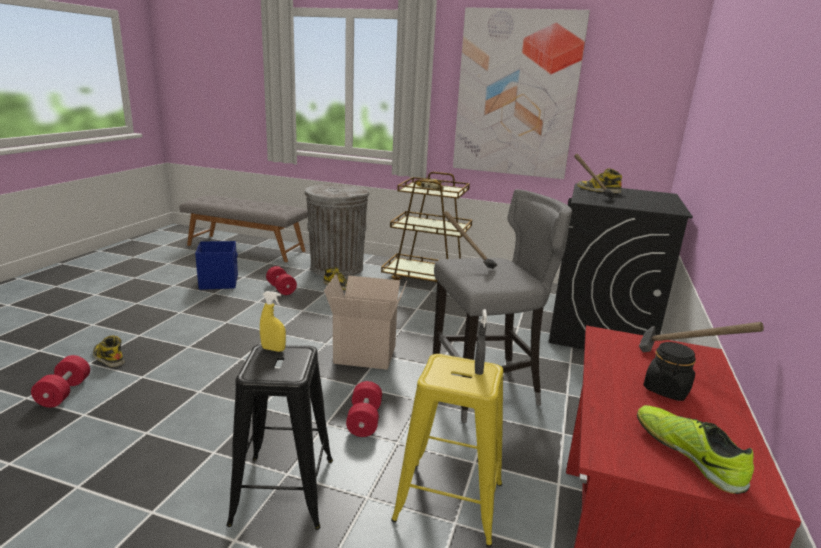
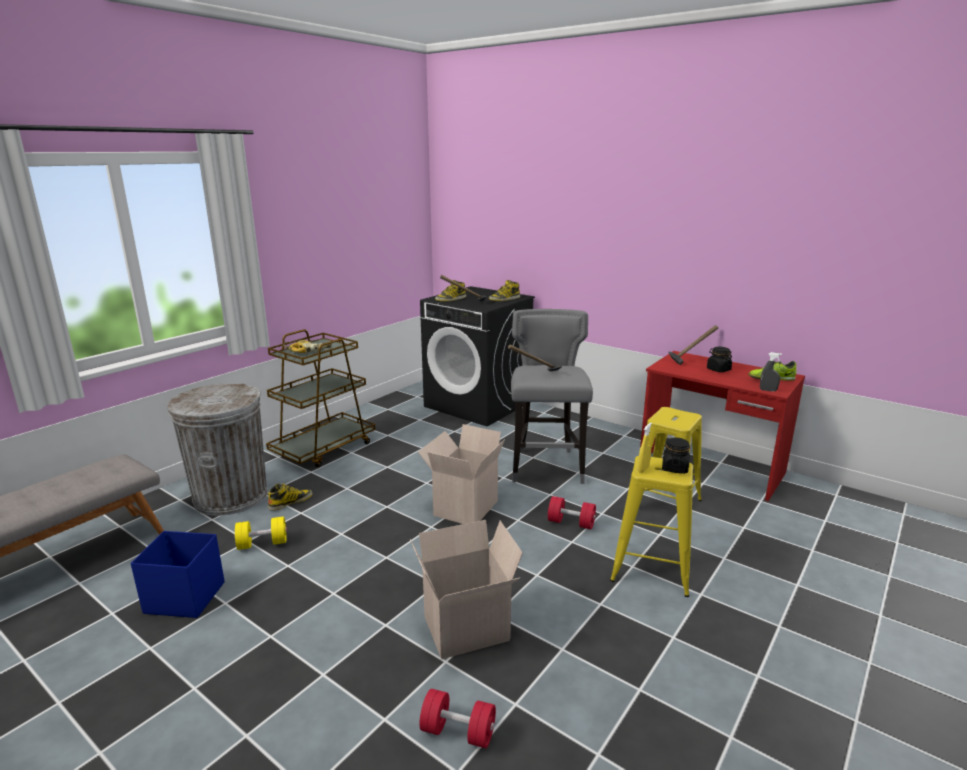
camera: 70 degrees left, 0 degrees up
boot [93,336,125,367] -> boot moved to [489,280,520,301]
black stool [226,344,333,530] -> yellow stool [610,456,693,597]
red dumbbell [266,266,297,295] -> yellow dumbbell [234,516,287,550]
picture [453,7,590,179] -> none
grey spray bottle [475,309,487,375] -> grey spray bottle moved to [760,352,782,392]
none -> cardboard box [410,520,523,659]
none -> black jar [662,437,690,474]

